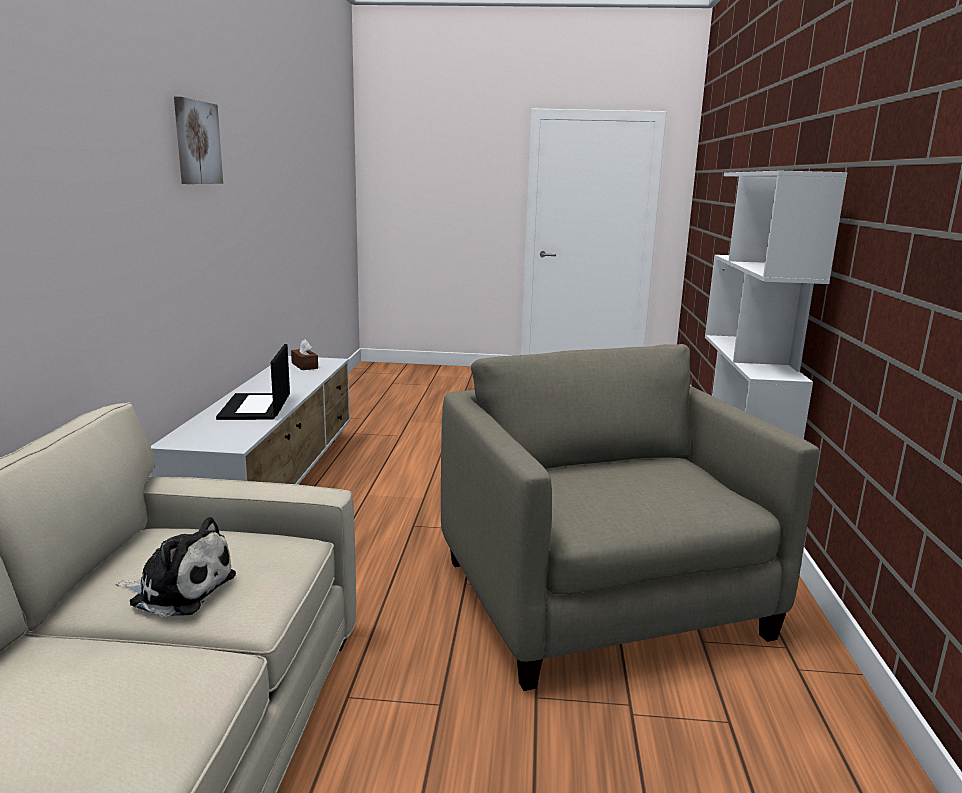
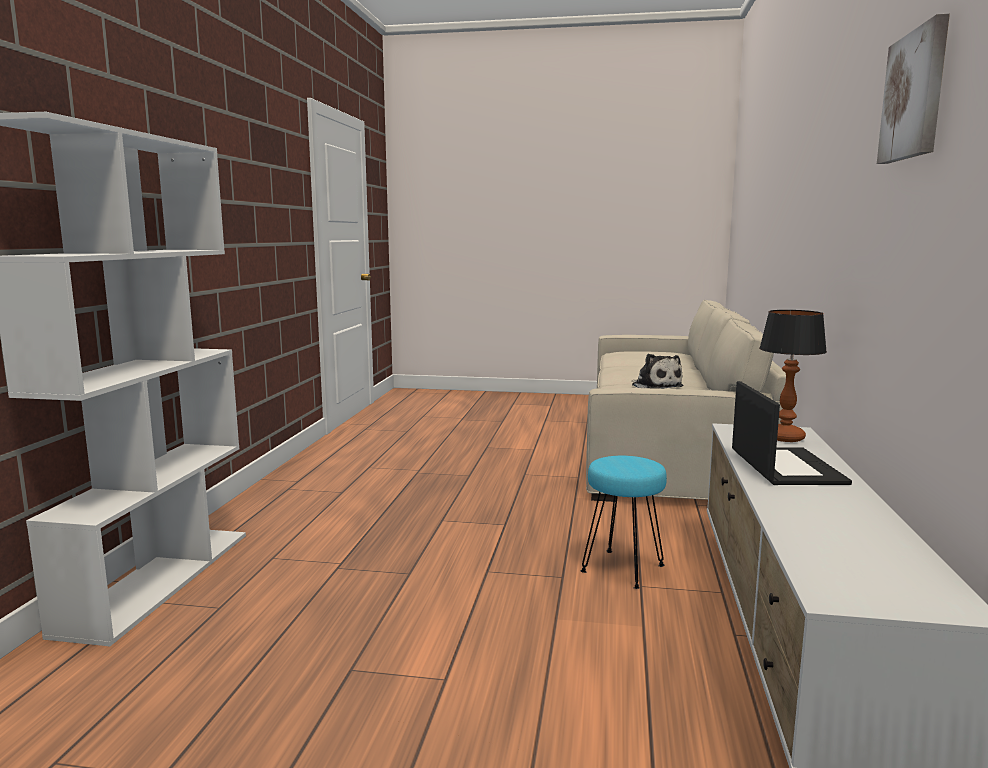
camera: 175 degrees left, 5 degrees down
plush toy [116,517,236,616] -> plush toy turned 135 degrees counterclockwise [631,354,684,389]
brown tissue box [291,340,318,370] -> none
beige armchair [441,344,819,691] -> none
none -> turquoise stool [580,456,667,589]
none -> table lamp [759,310,827,442]

